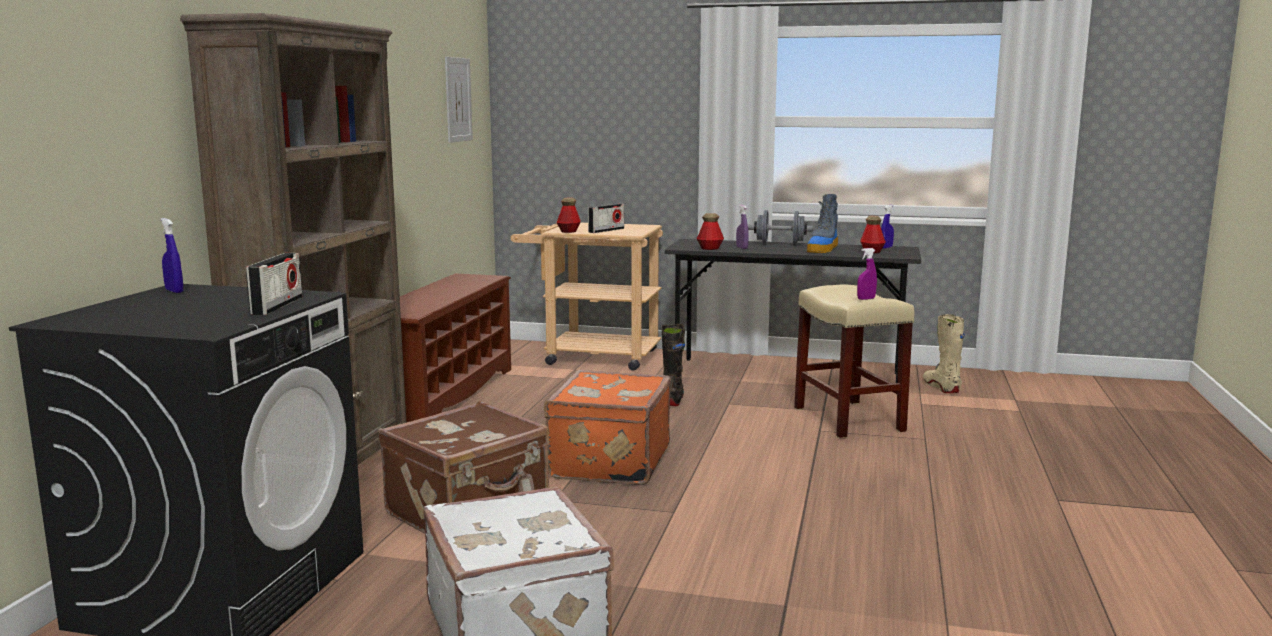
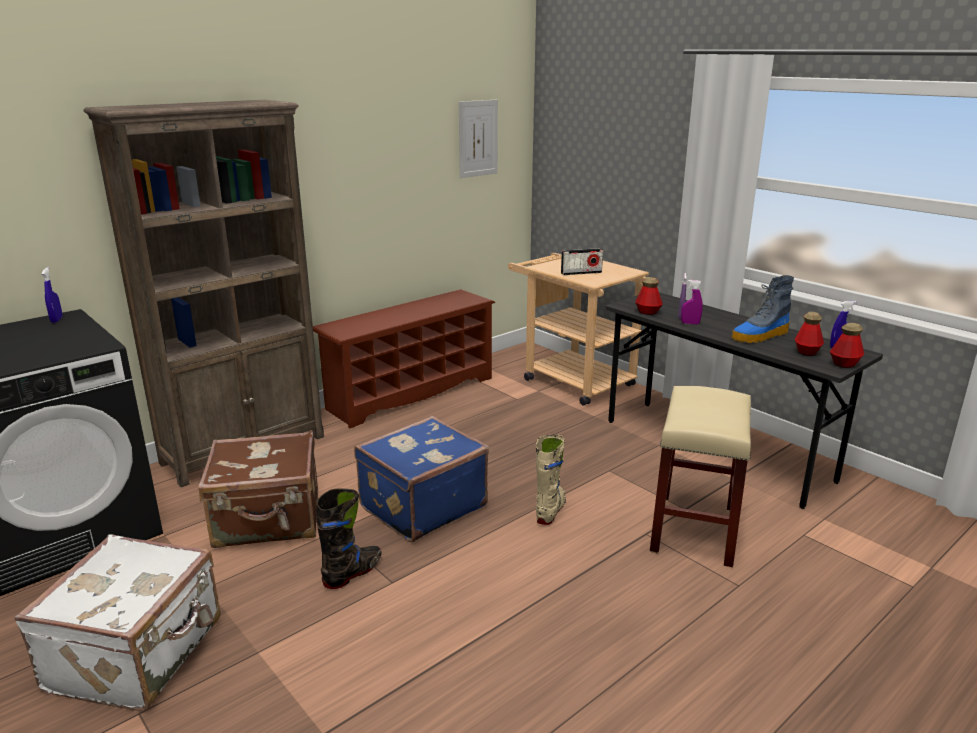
camera: 35 degrees right, 10 degrees up
radio [246,253,302,315] -> none
orange suitcase [544,370,671,485] -> blue suitcase [354,416,489,542]
bottle [557,197,581,233] -> bottle moved to [830,323,864,368]
black boot [661,324,685,406] -> black boot moved to [316,489,382,589]
grey dumbbell [748,210,813,246] -> none
purple spray bottle [857,248,877,300] -> purple spray bottle moved to [681,280,703,324]
beige boot [923,314,965,393] -> beige boot moved to [536,434,566,525]

